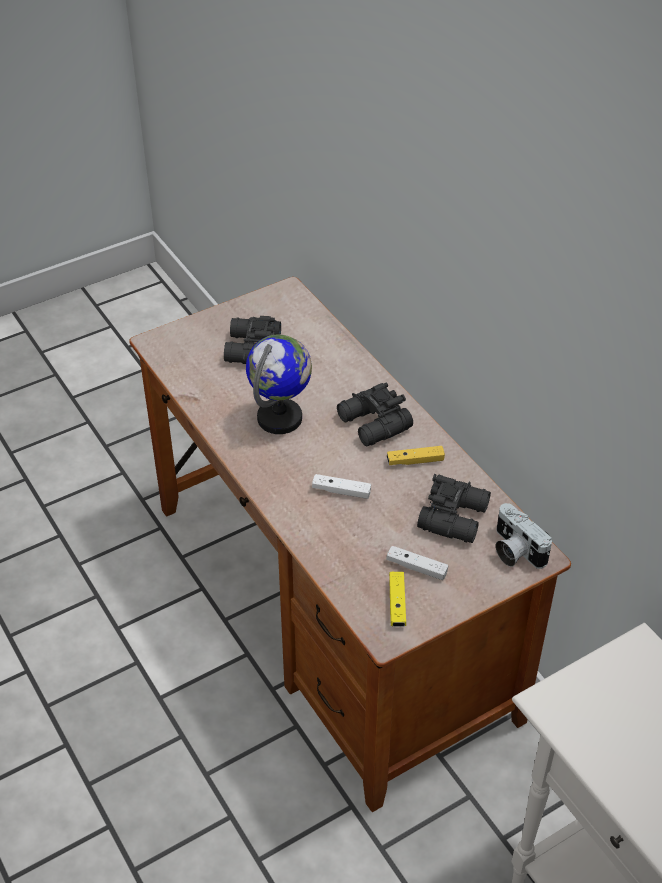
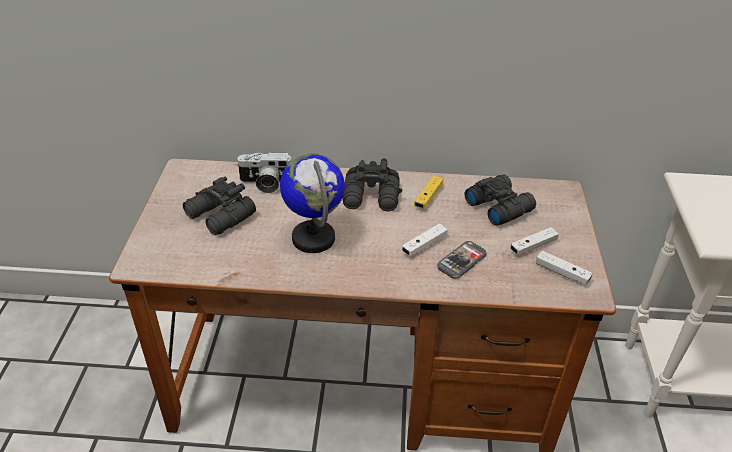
camera: 55 degrees left, 5 degrees down
yellow game controller [389,572,406,627] -> white game controller [536,251,593,284]
camera [495,503,552,569] -> camera moved to [236,152,291,193]
none -> phone [437,241,487,279]

